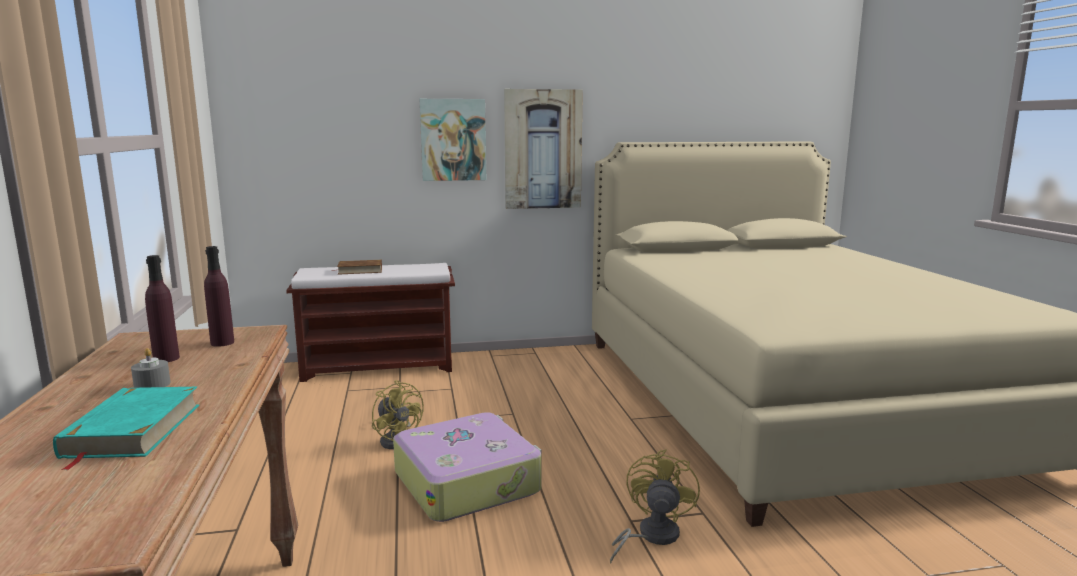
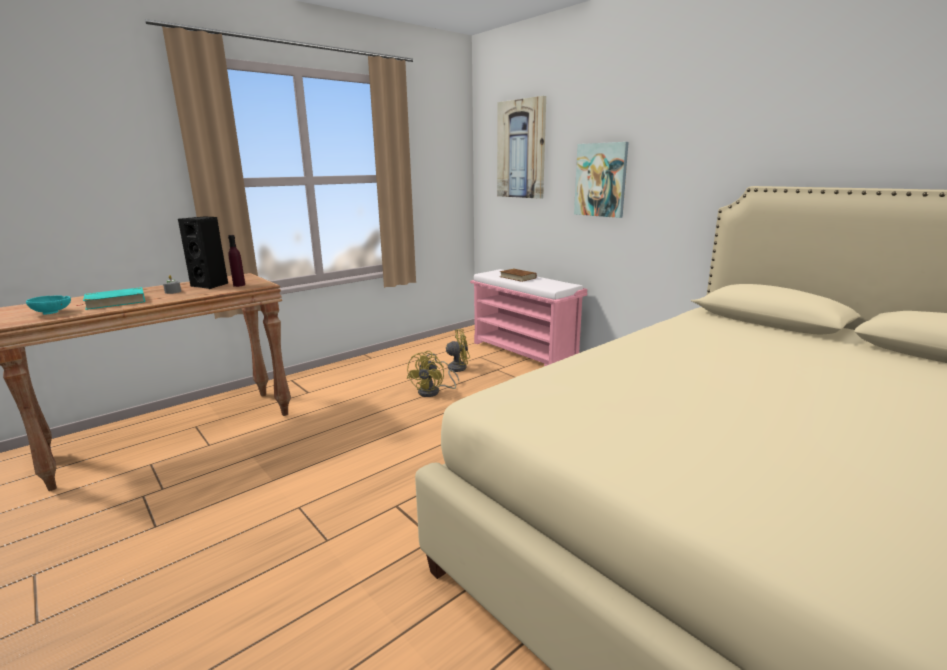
camera: 60 degrees right, 5 degrees up
purple bottle [145,255,180,362] -> black speaker [178,216,228,289]
brown bench [286,263,455,382] -> pink bench [470,269,587,366]
suitcase [393,412,541,522] -> none
picture [504,89,583,209] -> picture moved to [497,96,546,199]
yellow fan [610,449,700,563] -> yellow fan moved to [427,329,470,372]
none -> turquoise bowl [26,296,71,315]

